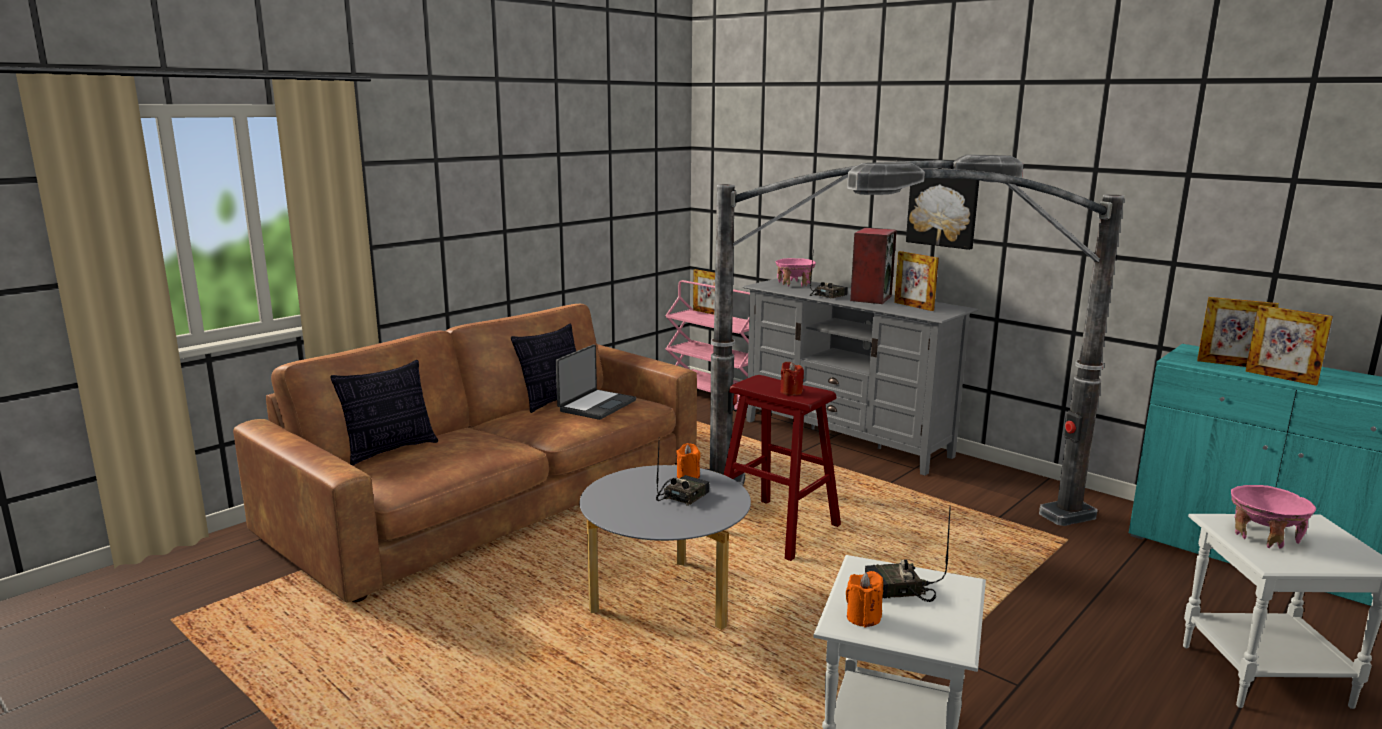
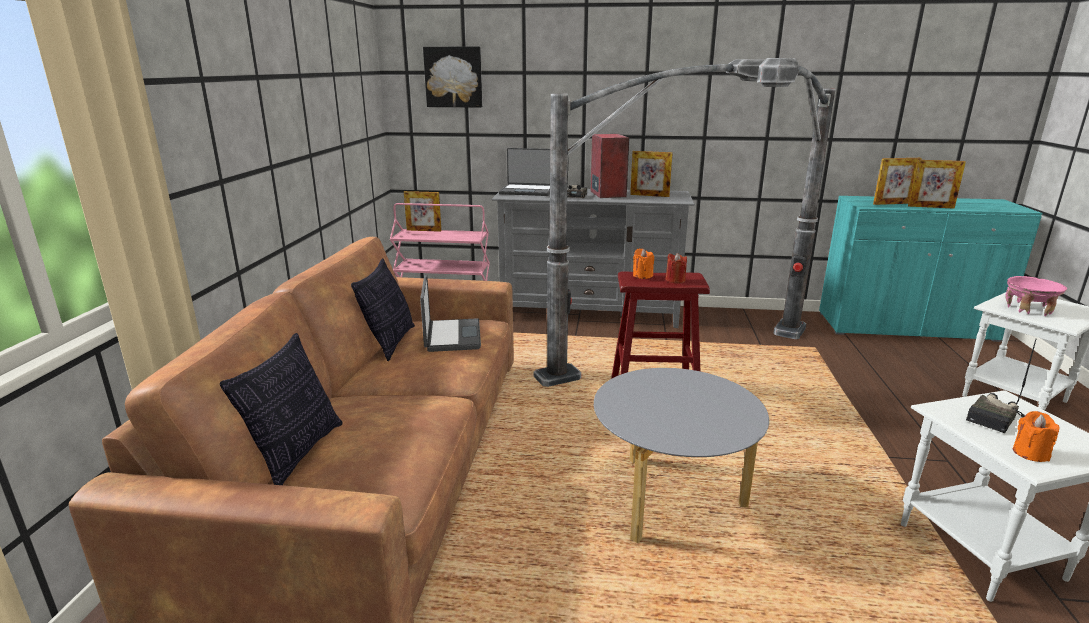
camera: 35 degrees left, 5 degrees up
radio [656,444,709,506] -> none
orange candle [676,443,700,479] -> orange candle moved to [633,249,654,279]
pink bowl [775,258,816,287] -> laptop [499,148,550,196]
picture [906,178,979,250] -> picture moved to [423,47,482,108]

